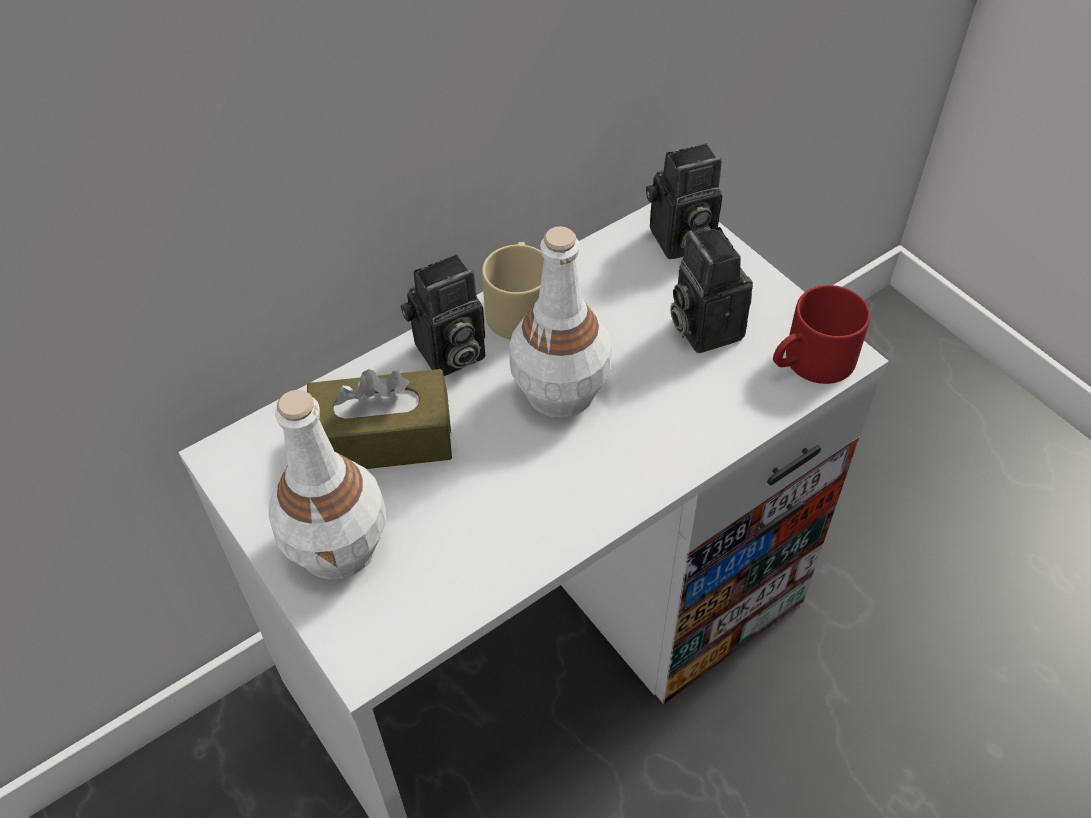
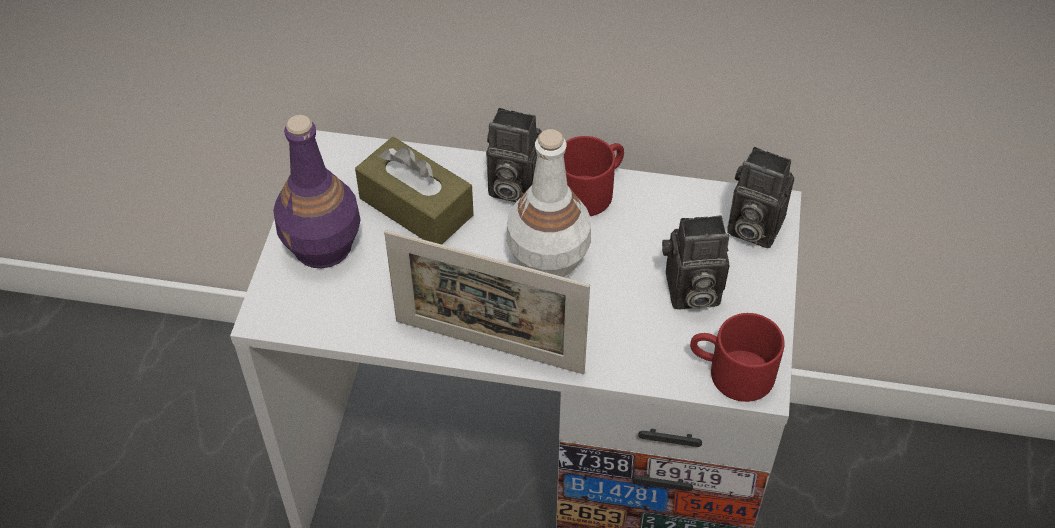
camera: 45 degrees right, 0 degrees up
white bottle [268,390,386,580] -> purple bottle [273,115,361,268]
beige mug [482,242,544,340] -> red mug [564,136,624,216]
camera [670,227,753,353] -> camera turned 120 degrees counterclockwise [662,215,730,309]
none -> picture frame [384,230,590,374]

